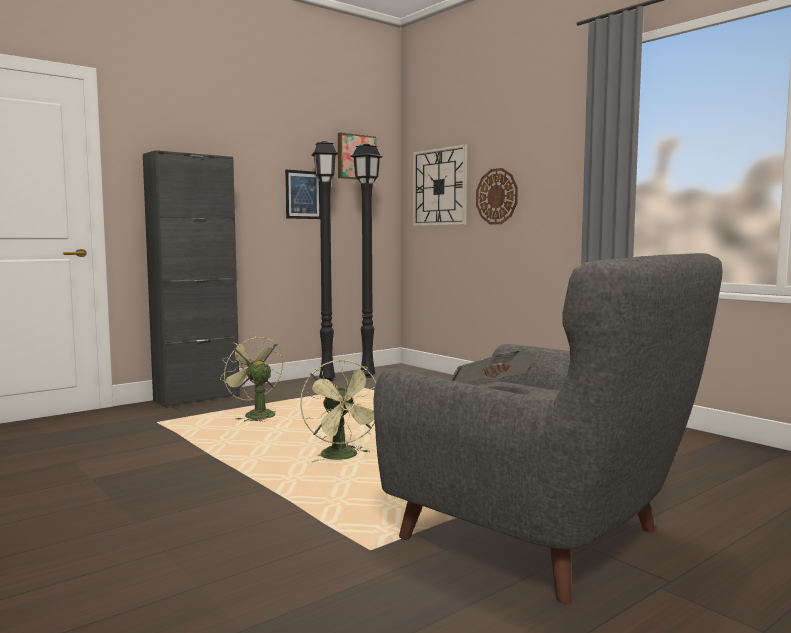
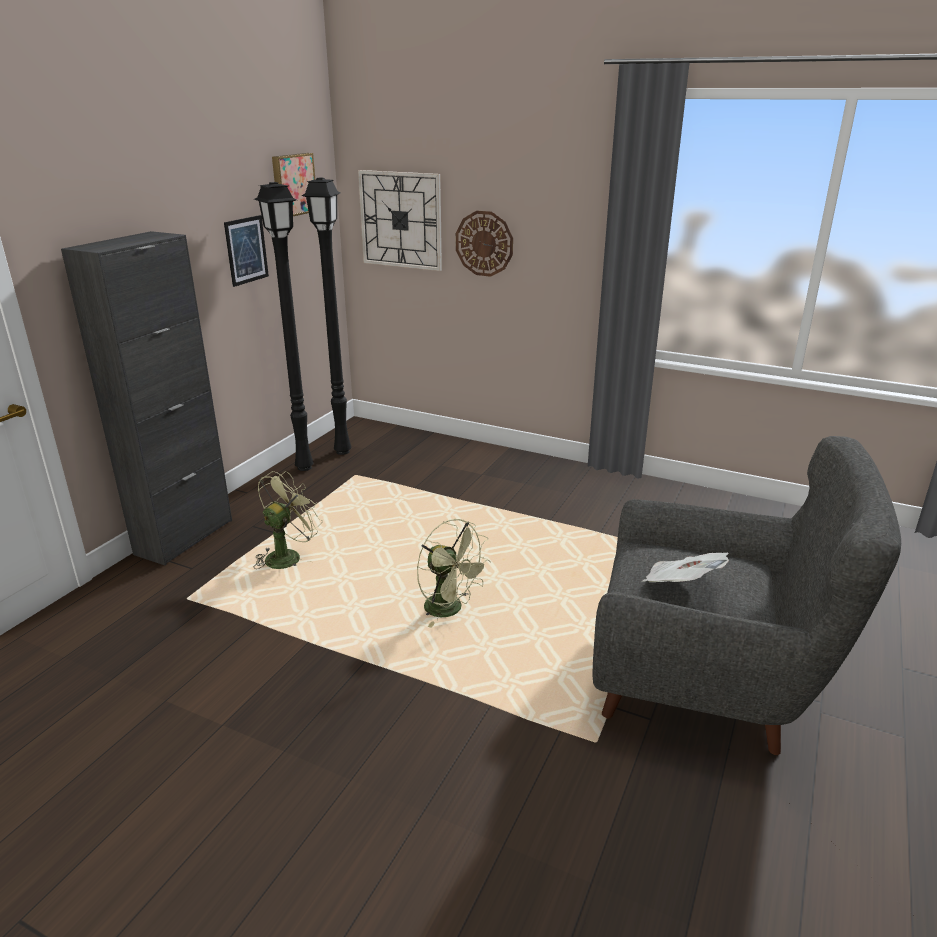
camera: 25 degrees left, 20 degrees up
green fan [220,334,283,422] -> green fan turned 105 degrees clockwise [254,471,323,569]

